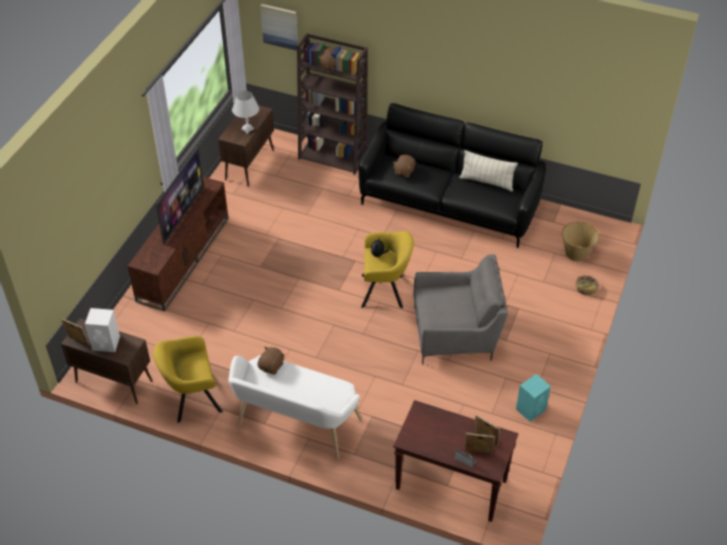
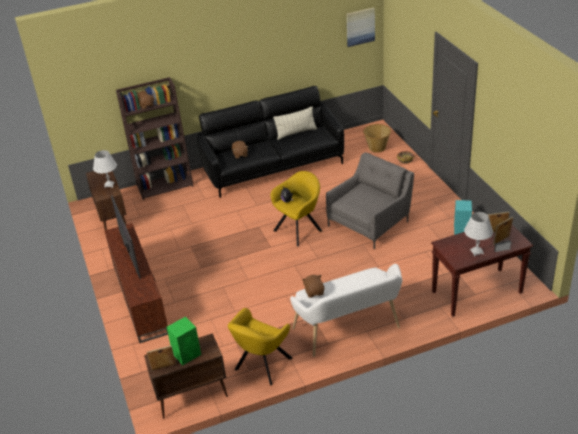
camera: 40 degrees left, 10 degrees down
white speaker [85,308,120,352] -> green speaker [167,317,201,365]
picture [261,4,298,51] -> picture moved to [346,7,375,47]
none -> white table lamp [464,212,493,256]

